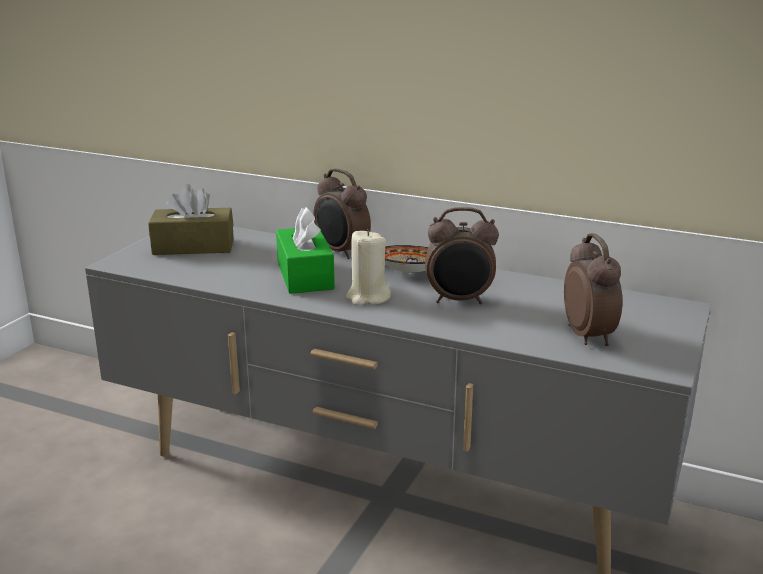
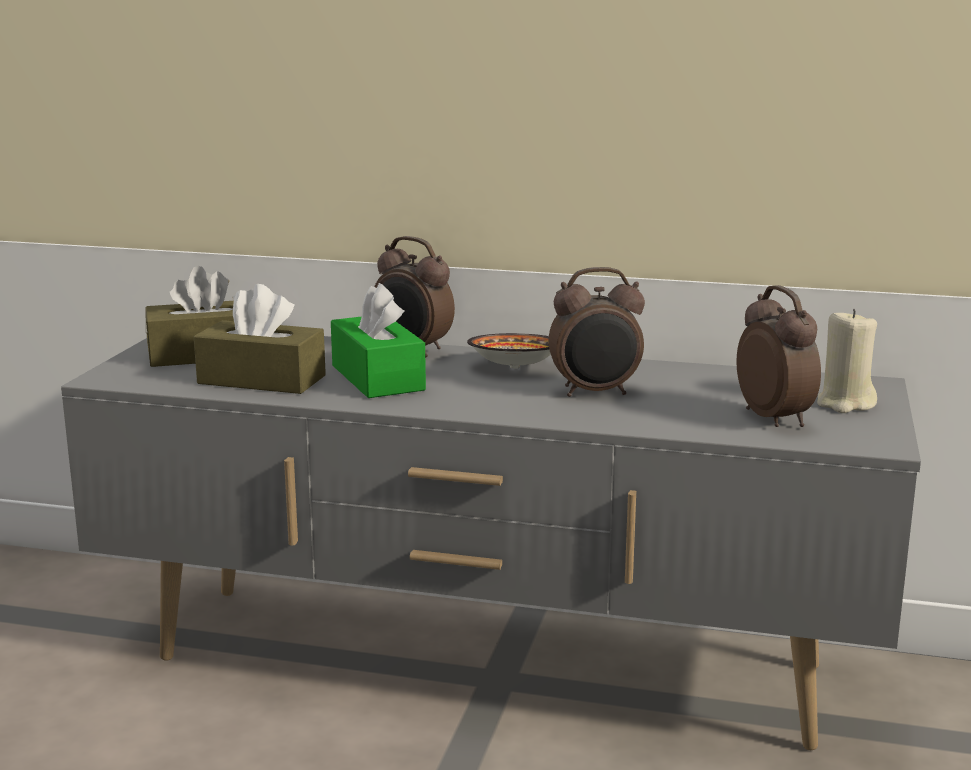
camera: 10 degrees left, 5 degrees down
beige candle [346,229,391,306] -> beige candle moved to [817,309,877,413]
none -> brown tissue box [194,284,326,394]

